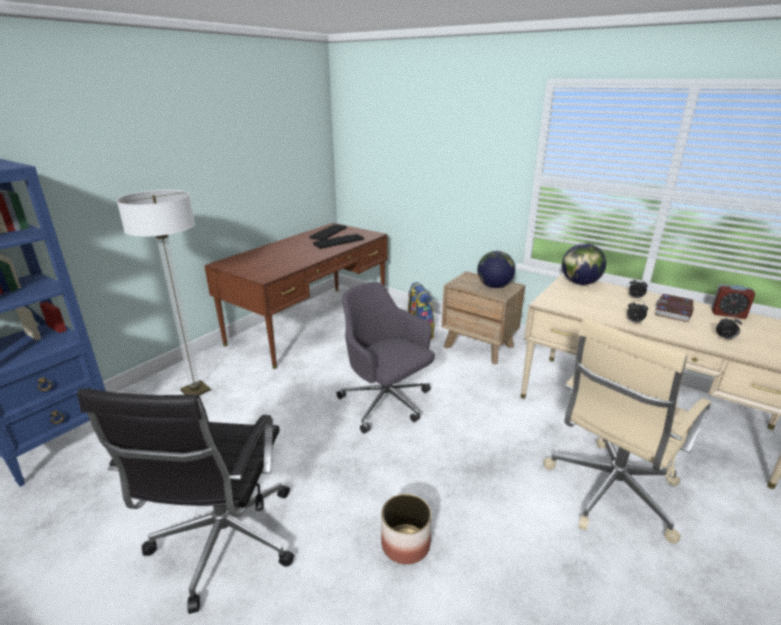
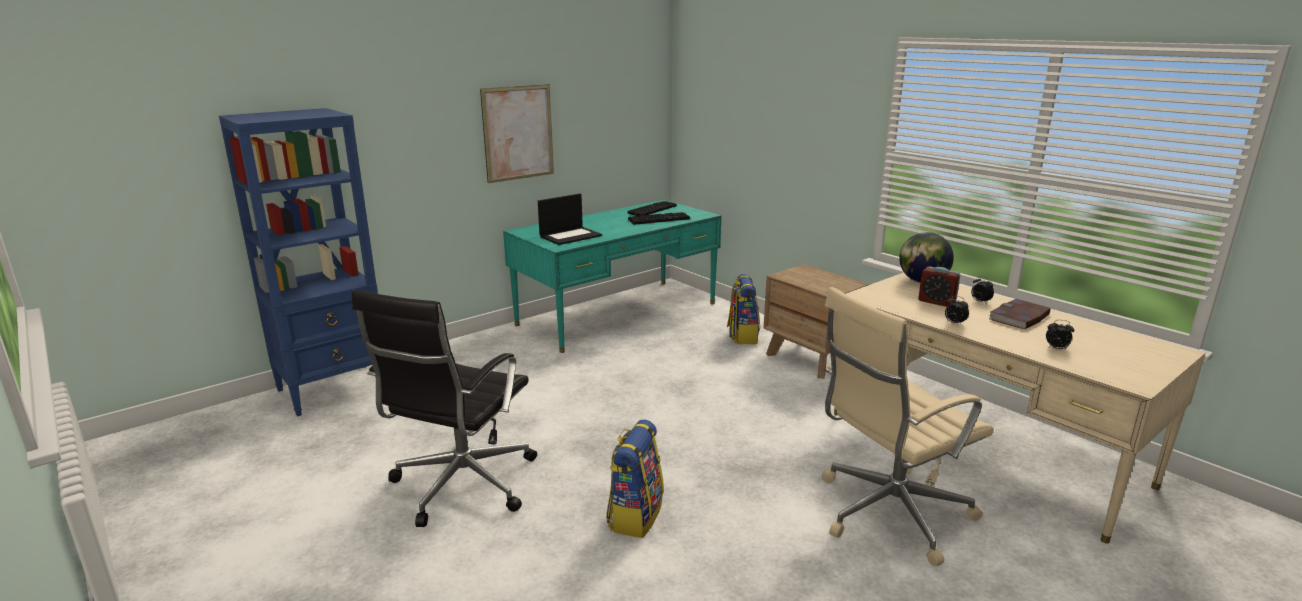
camera: 15 degrees right, 5 degrees down
floor lamp [116,190,211,395] -> none
brown desk [204,223,388,369] -> turquoise desk [503,200,721,353]
grey office chair [337,282,435,434] -> none
planter [381,494,432,564] -> backpack [606,420,664,538]
globe [477,251,515,288] -> none
alarm clock [711,284,755,319] -> alarm clock moved to [918,266,960,307]
none -> picture [480,84,554,183]
none -> laptop [538,194,602,245]

